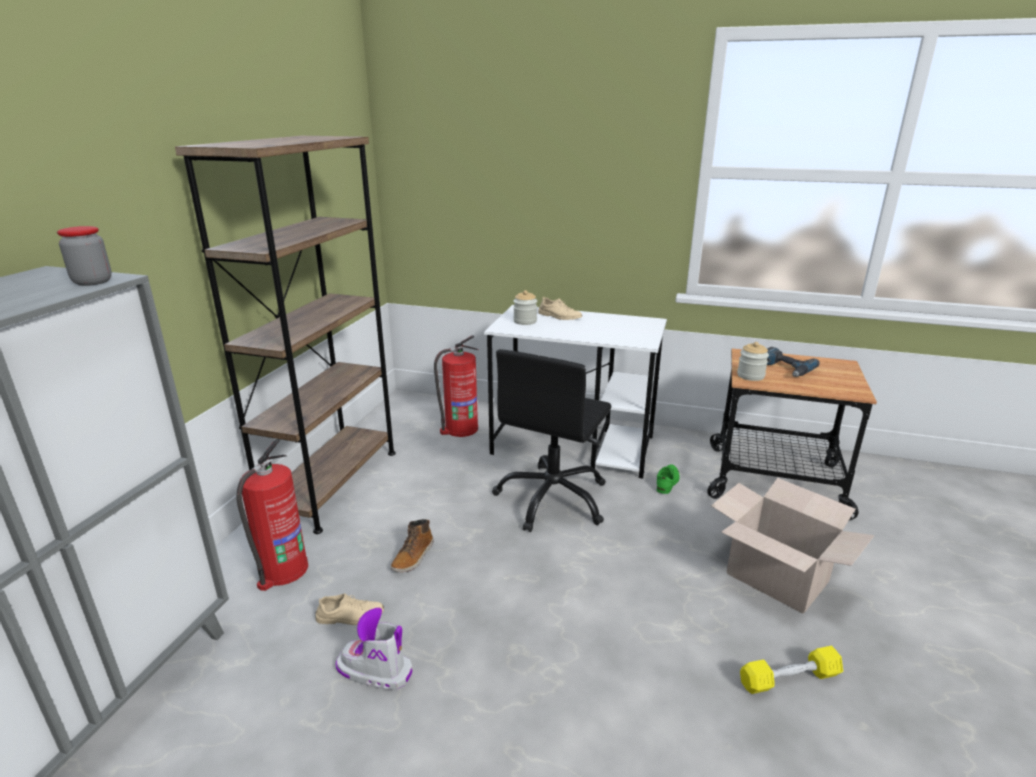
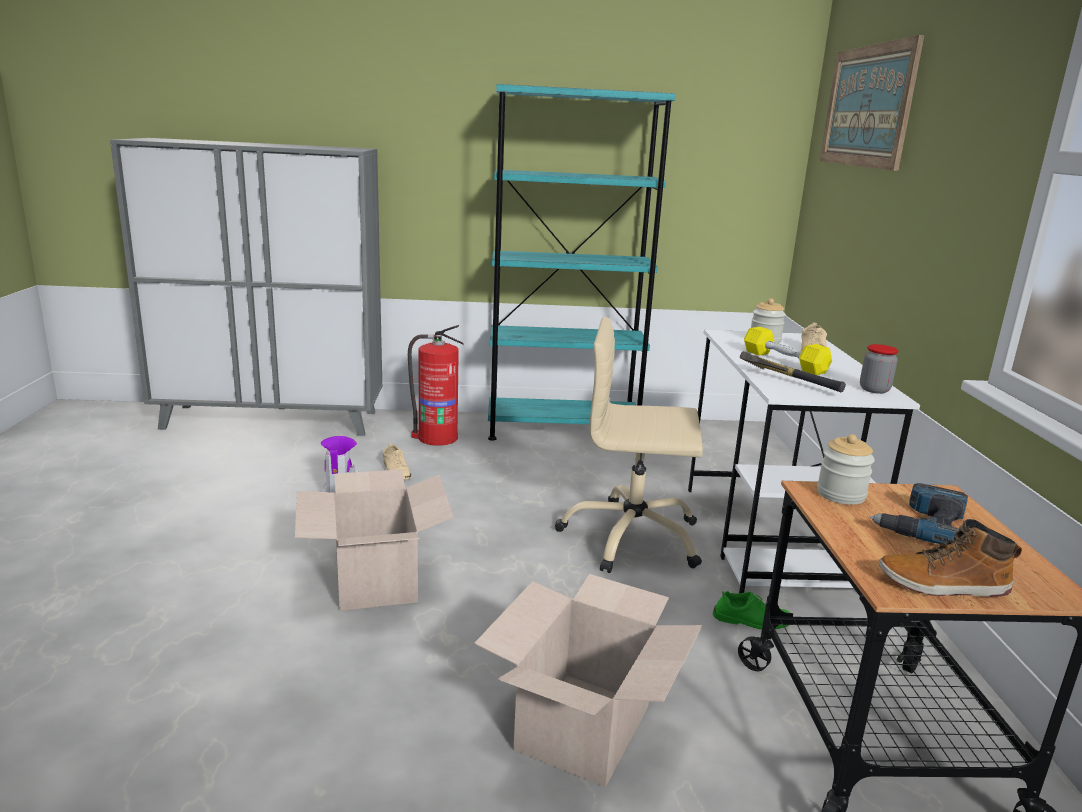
camera: 70 degrees right, 5 degrees down
jar [57,226,112,286] -> jar moved to [860,344,898,394]
brown bookcase [175,136,396,534] -> turquoise bookcase [488,84,676,441]
boot [391,519,434,572] -> boot moved to [879,519,1022,597]
fire extinguisher [434,335,479,437] -> none
black office chair [492,349,611,532] -> beige office chair [555,317,703,573]
yellow dumbbell [740,646,843,694] -> yellow dumbbell moved to [744,327,832,375]
none -> cardboard box [295,469,454,611]
none -> hammer [740,351,846,392]
none -> picture [820,35,924,171]

